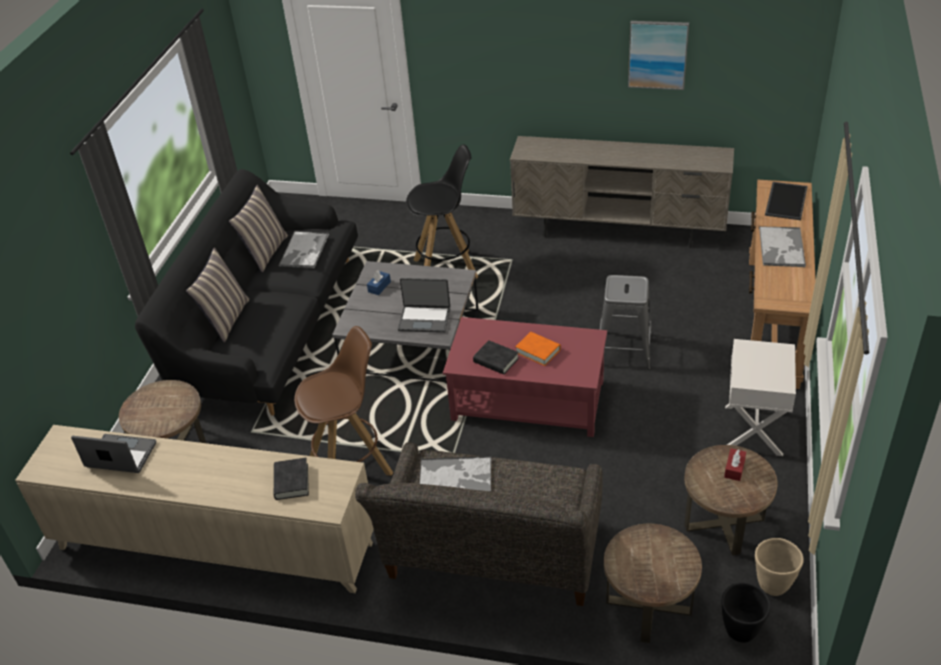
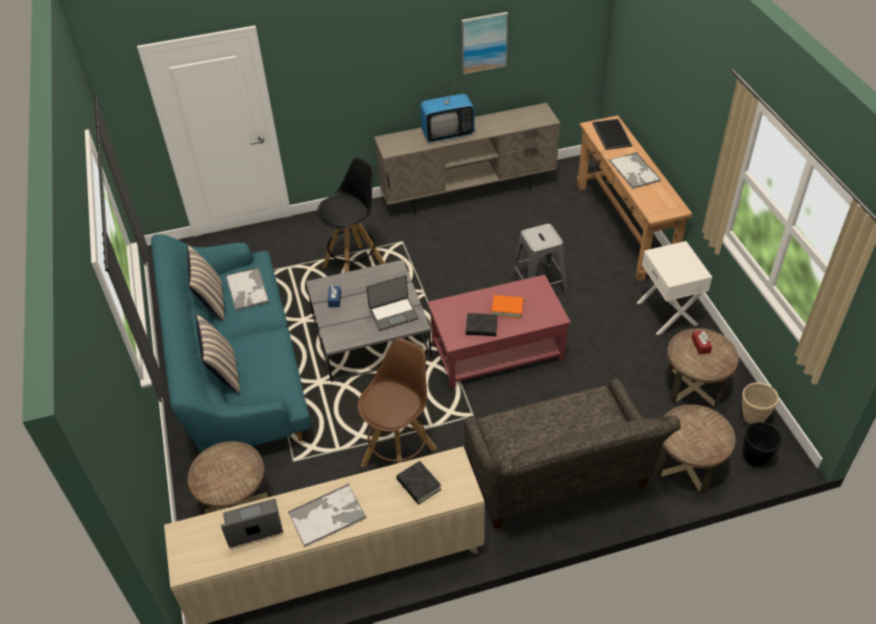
camera: 30 degrees left, 5 degrees up
black sofa [135,169,358,416] -> turquoise sofa [151,234,311,453]
tray [419,456,492,492] -> tray moved to [288,484,367,547]
none -> television [420,79,474,142]

